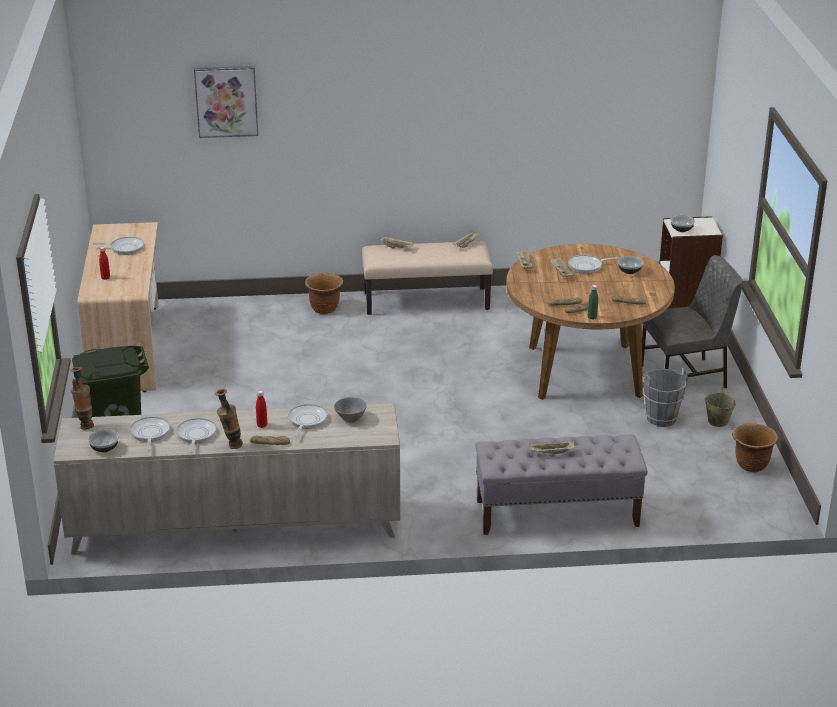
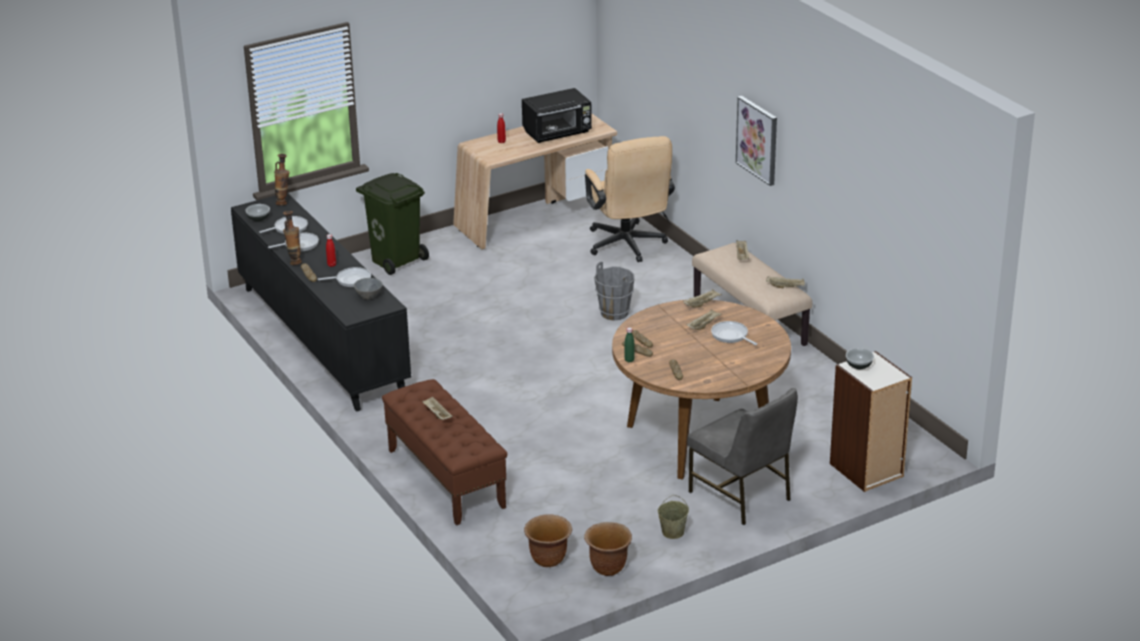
camera: 65 degrees right, 0 degrees up
beige cabinet [53,403,400,554] -> black cabinet [231,193,411,412]
frying pan [92,237,144,255] -> black microwave [522,88,592,143]
picture [194,66,258,138] -> picture moved to [736,96,777,186]
brown planter [305,273,343,314] -> brown planter moved to [524,514,572,567]
grey bench [475,435,648,535] -> brown bench [382,379,507,525]
bowl [618,256,643,274] -> none
grey bucket [643,368,688,427] -> grey bucket moved to [594,262,635,320]
none -> beige office chair [585,136,675,262]

